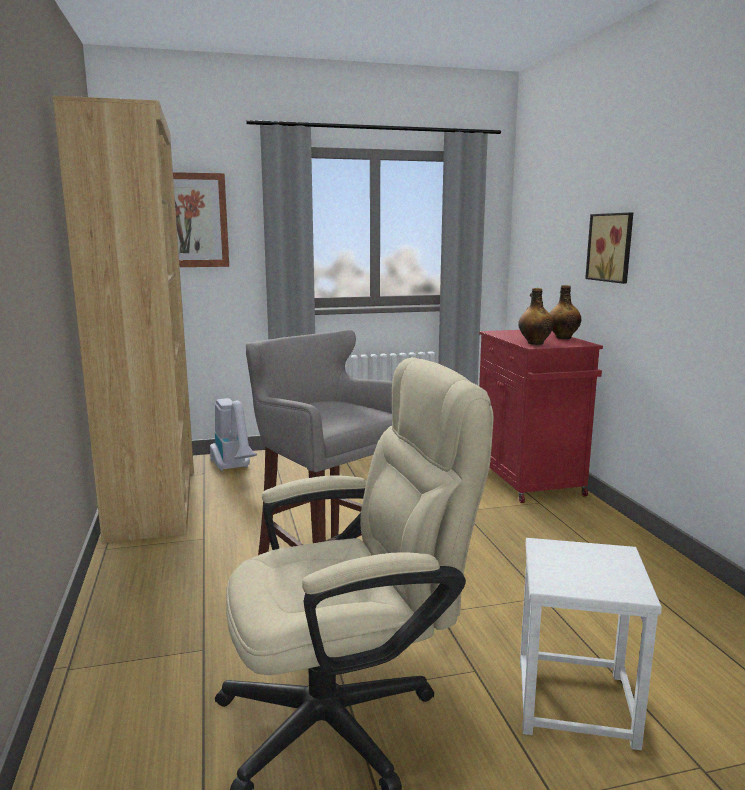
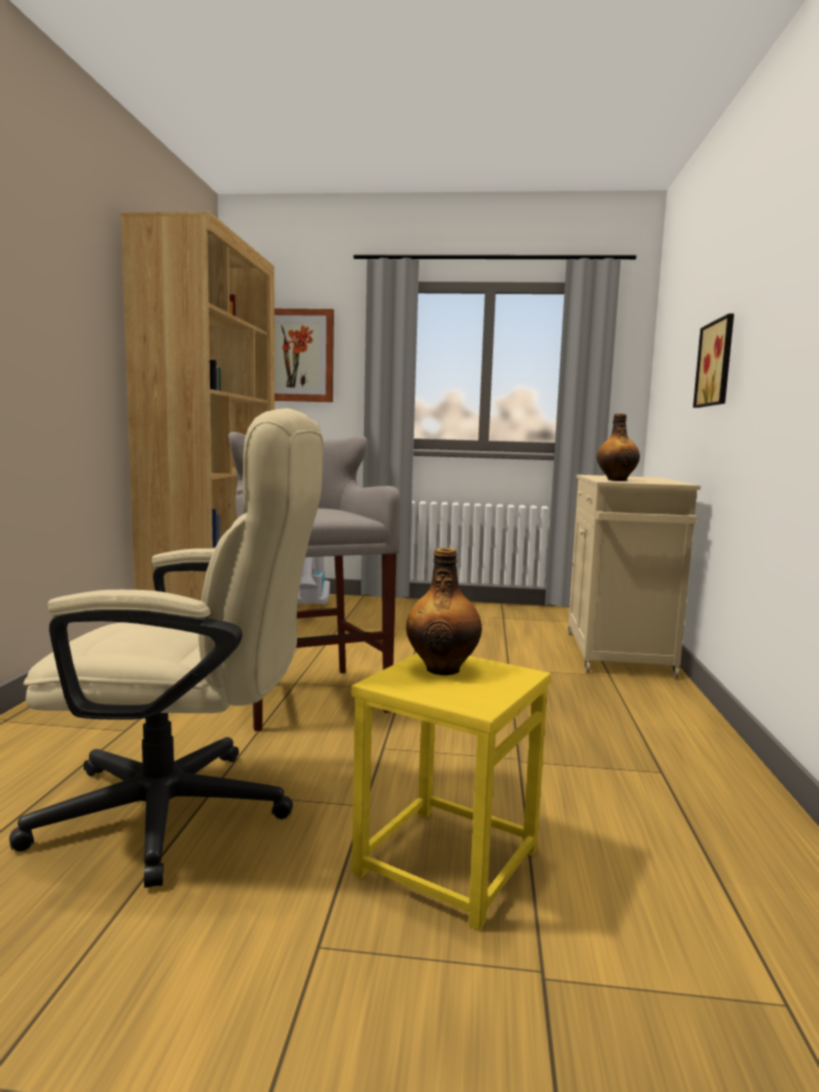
camera: 20 degrees right, 5 degrees down
red cabinet [479,330,603,503] -> beige cabinet [568,475,701,679]
white stool [520,538,662,750] -> yellow stool [352,653,551,930]
bottle [550,285,581,339] -> bottle moved to [406,548,482,675]

